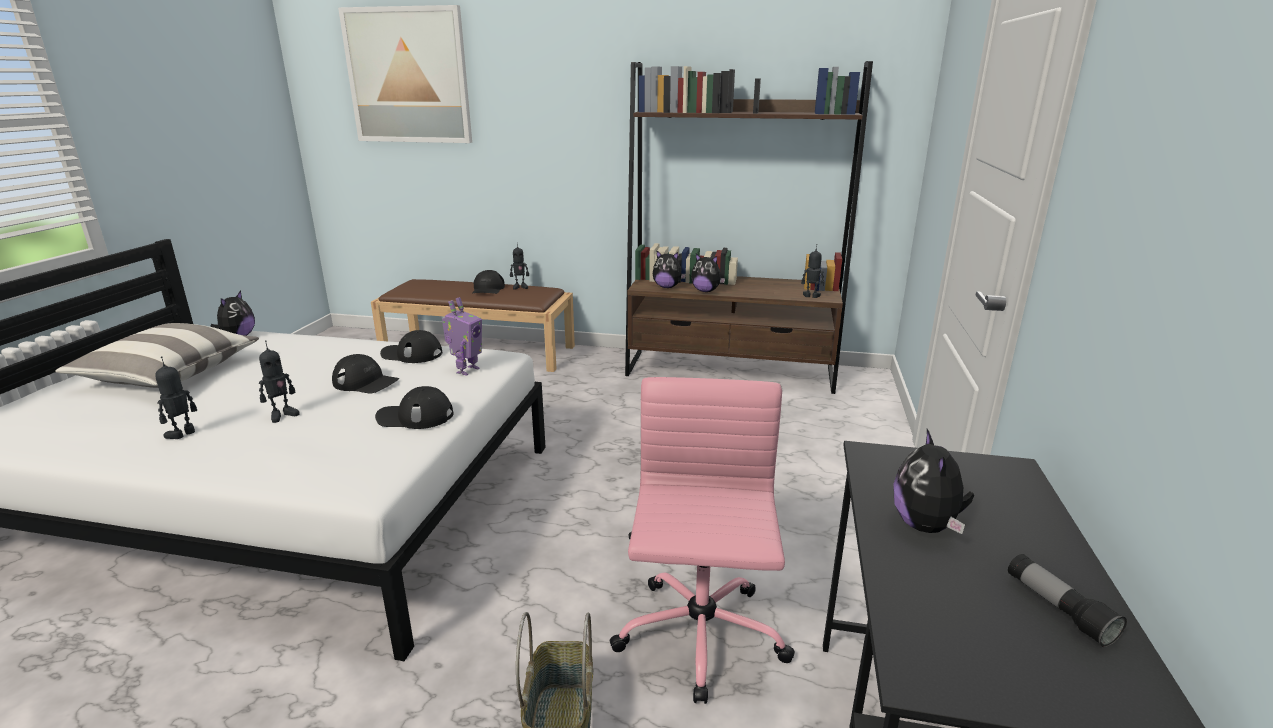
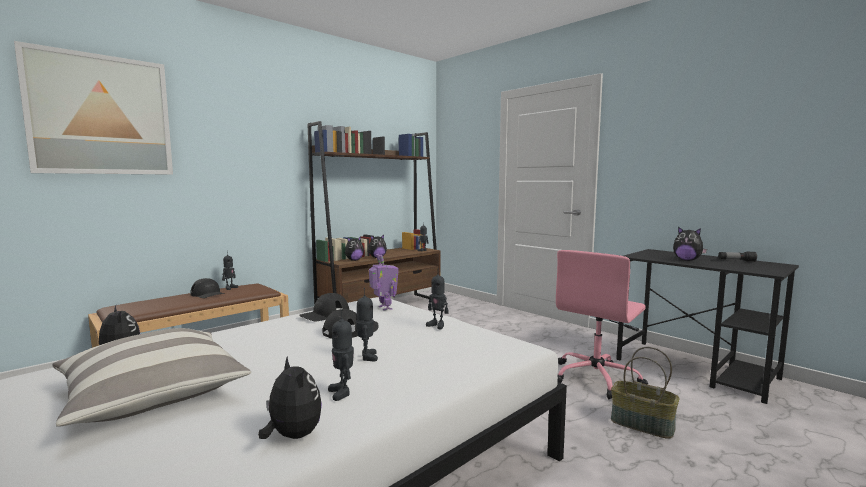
camera: 55 degrees left, 15 degrees down
black cap [375,386,453,429] -> toy robot [426,274,449,329]
pink office chair [609,377,795,704] -> pink office chair turned 90 degrees counterclockwise [556,250,648,399]
none -> plush toy [258,356,322,439]

